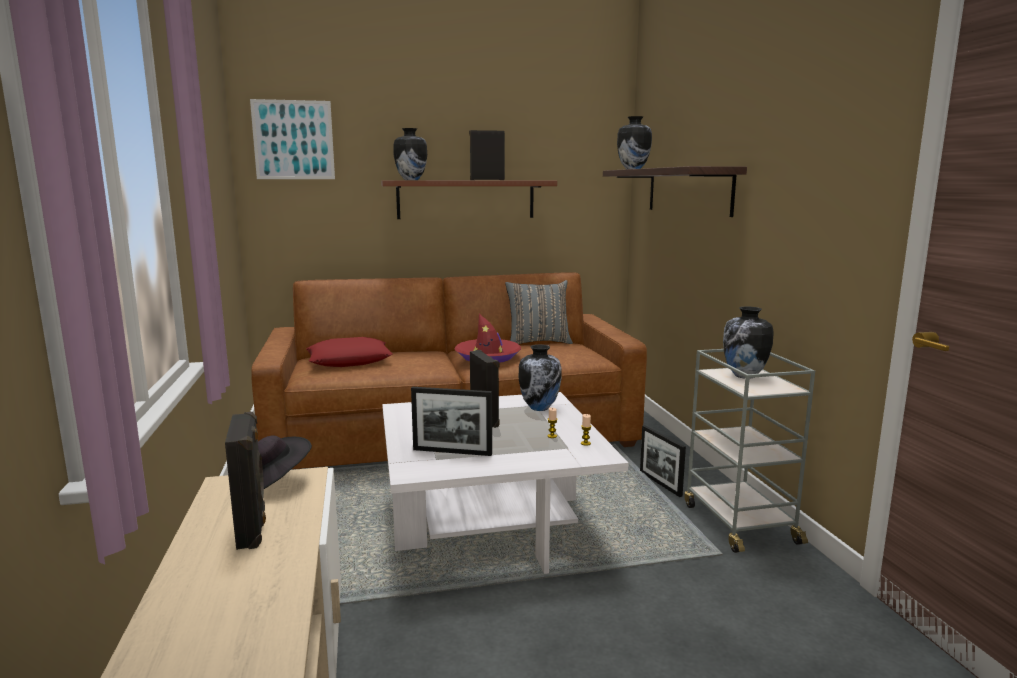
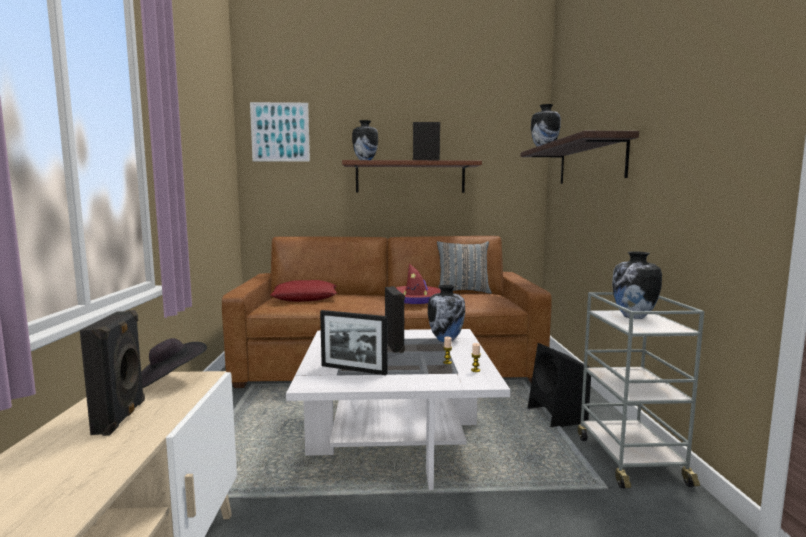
camera: 10 degrees right, 5 degrees down
picture frame [640,425,686,497] -> black speaker [528,343,591,427]

